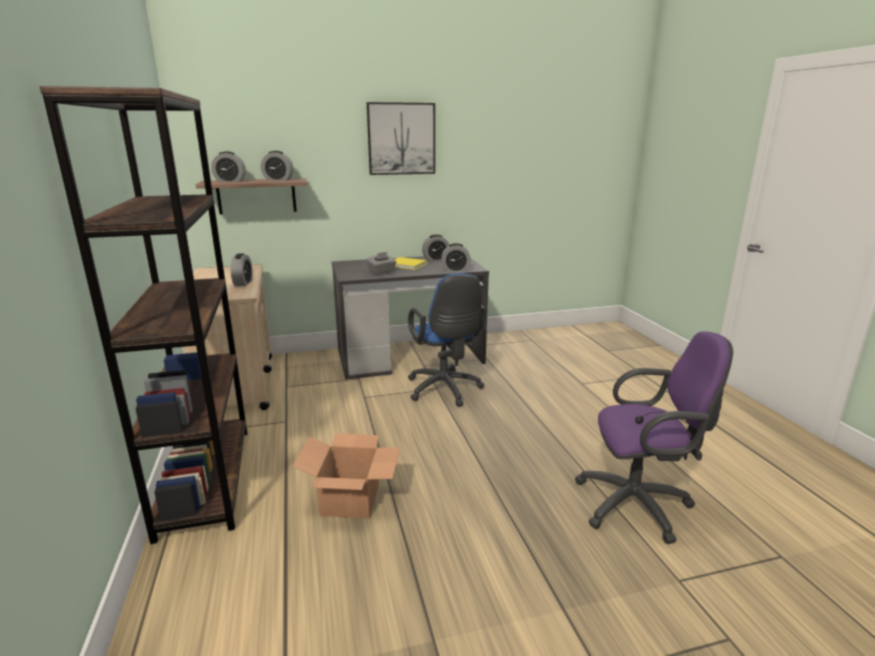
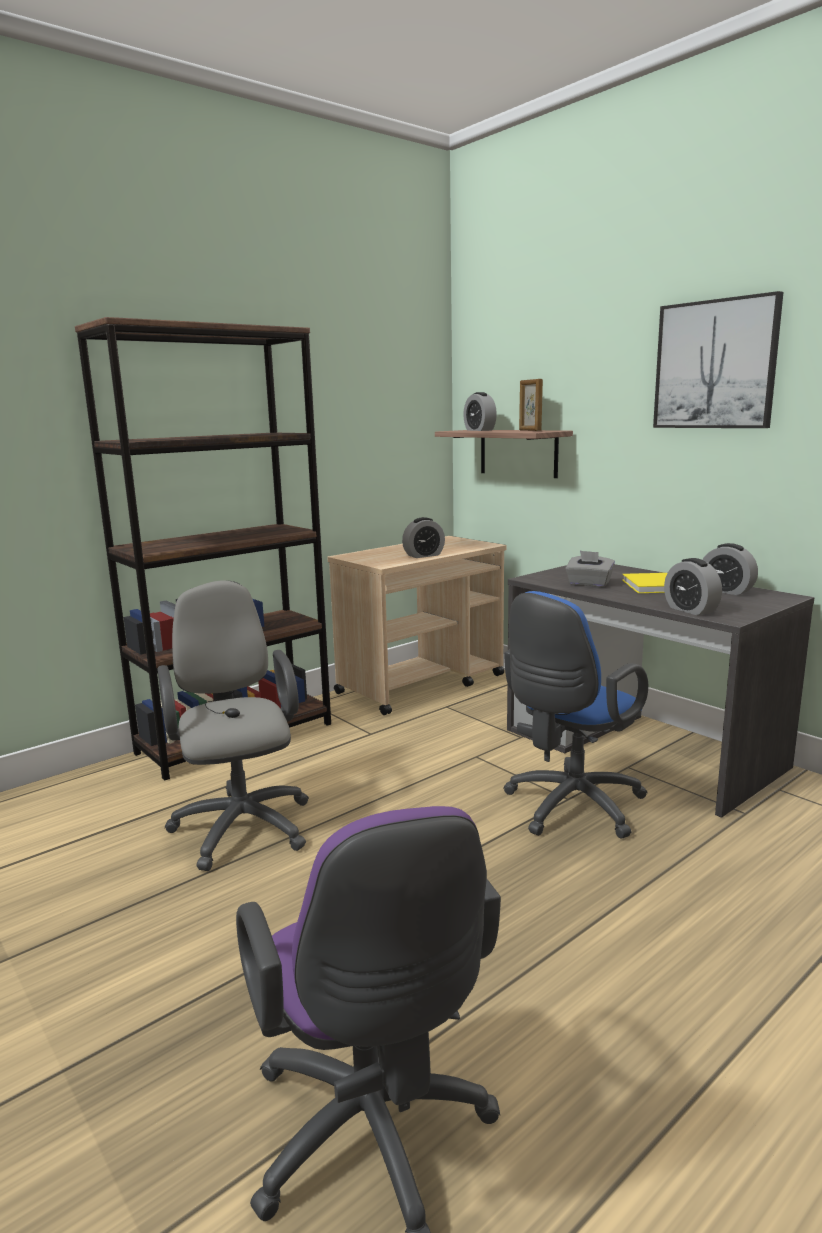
camera: 65 degrees right, 5 degrees down
alarm clock [261,151,293,180] -> picture frame [519,379,543,431]
cardboard box [293,434,400,518] -> grey office chair [157,580,309,871]

